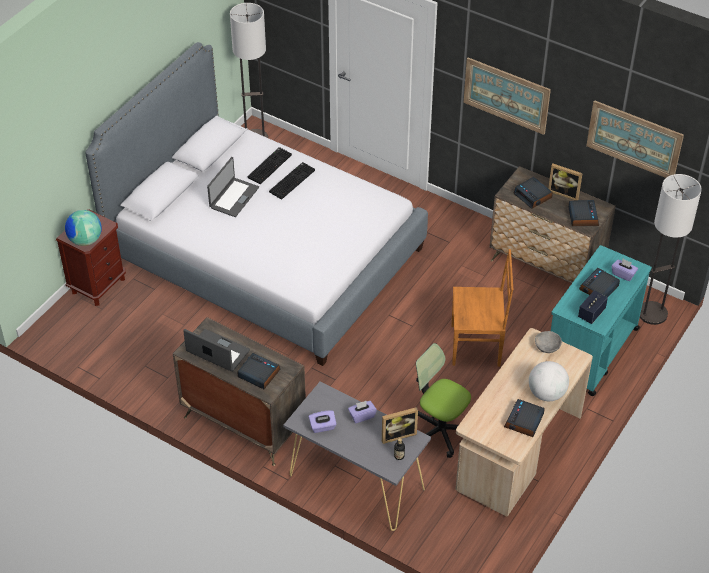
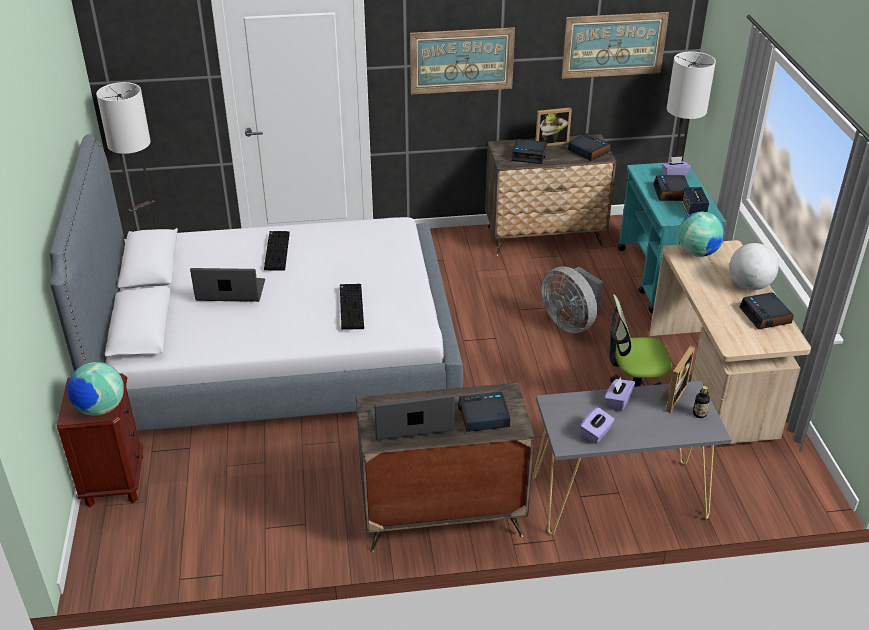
camera: 40 degrees left, 10 degrees down
laptop [207,157,259,217] -> laptop turned 75 degrees counterclockwise [190,268,265,302]
keyboard [248,147,292,184] -> keyboard moved to [340,284,364,330]
brown chair [451,249,513,367] -> grey fan [541,267,603,333]
grey bowl [535,331,562,353] -> globe [678,212,724,257]

